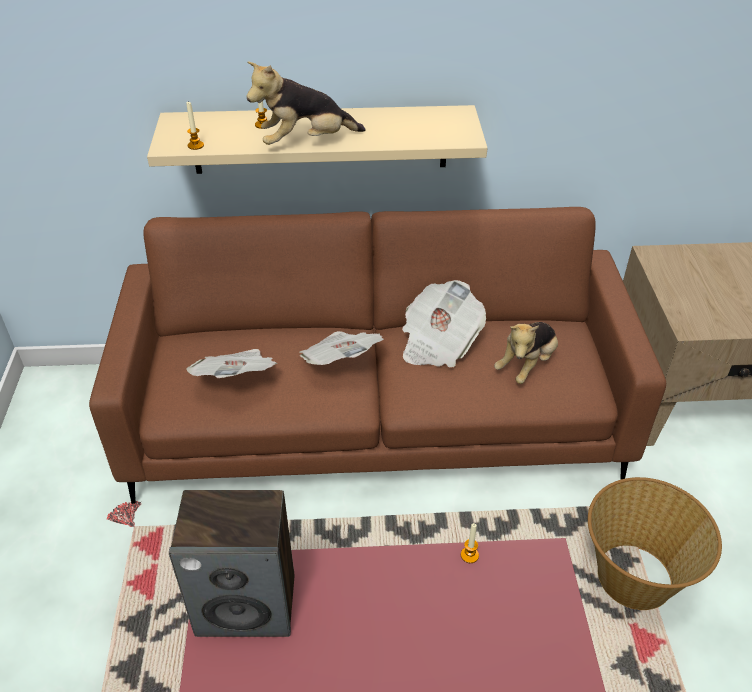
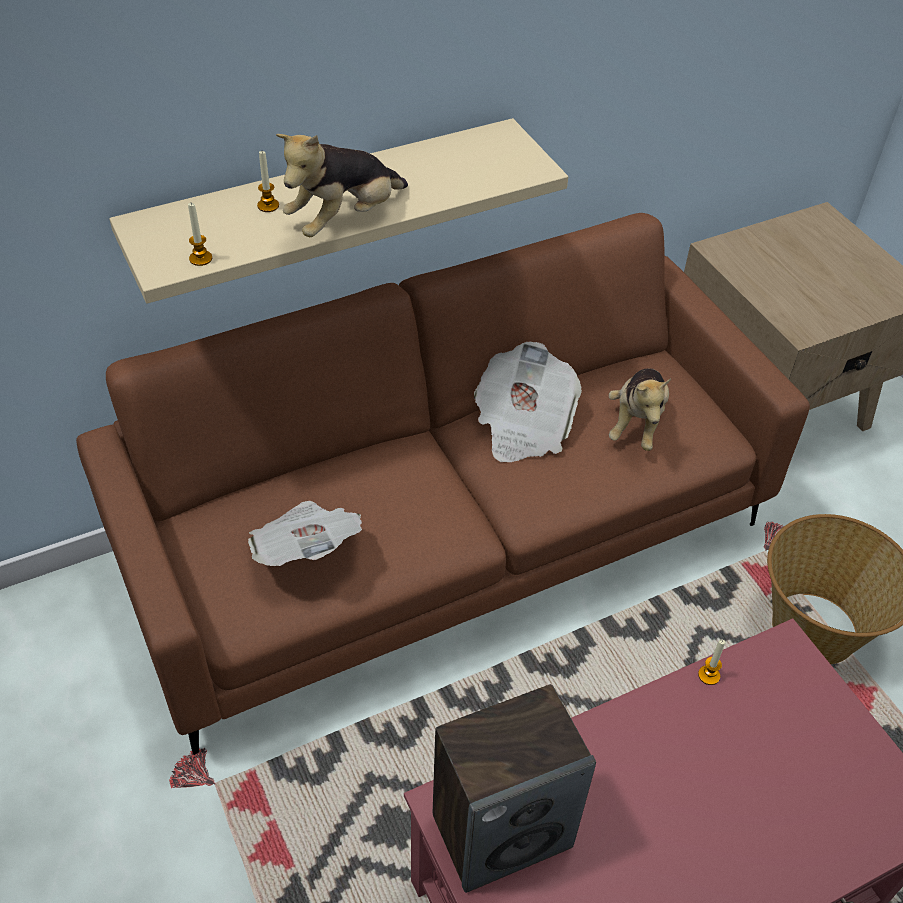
camera: 25 degrees left, 5 degrees up
newspaper [299,331,383,365] -> none

